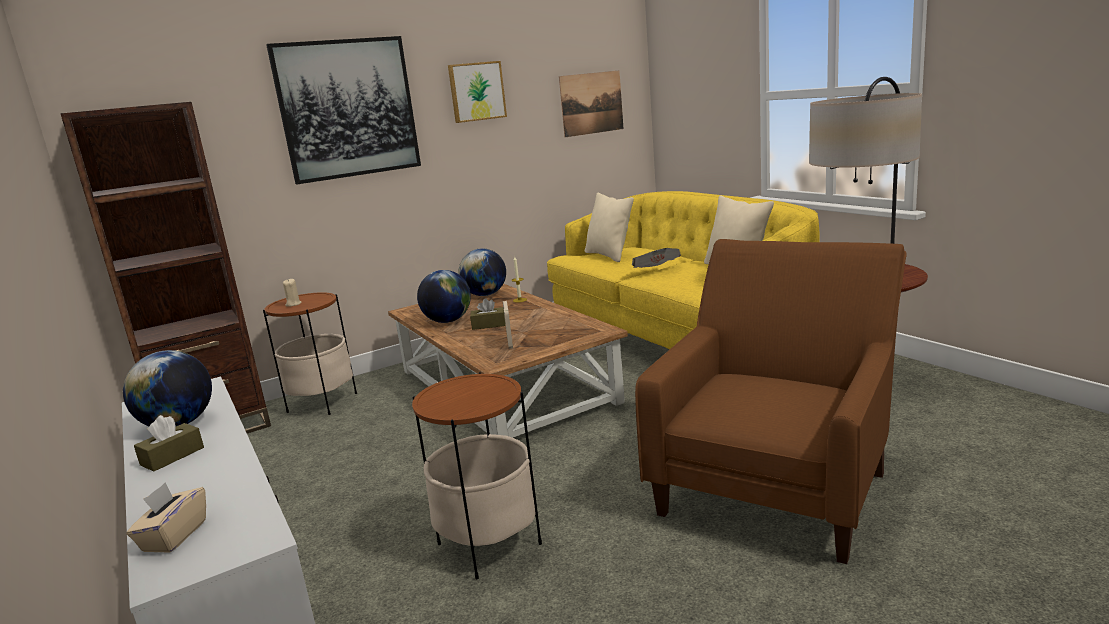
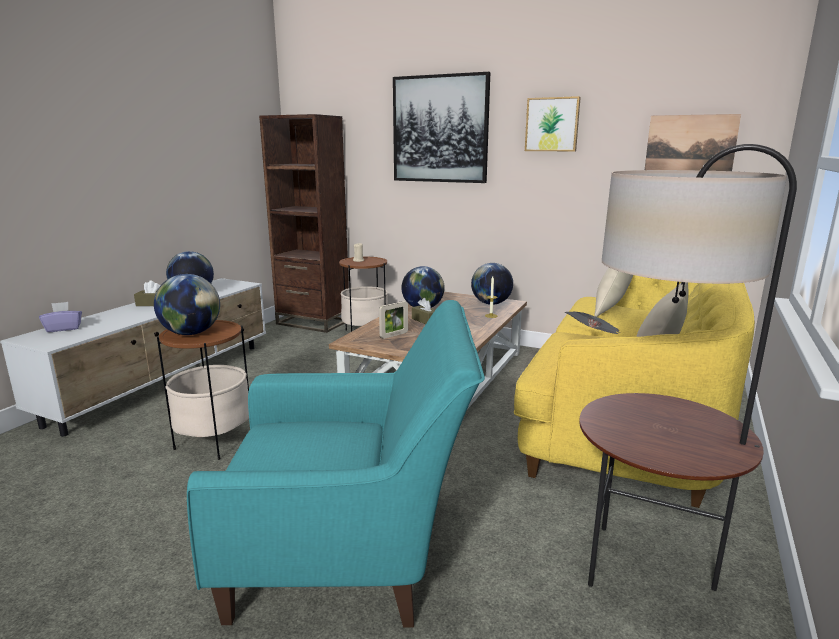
camera: 55 degrees right, 0 degrees up
beige tissue box [126,483,206,552] -> purple tissue box [39,302,82,332]
brown armchair [635,239,907,564] -> turquoise armchair [187,300,485,628]
none -> globe [154,274,220,335]

